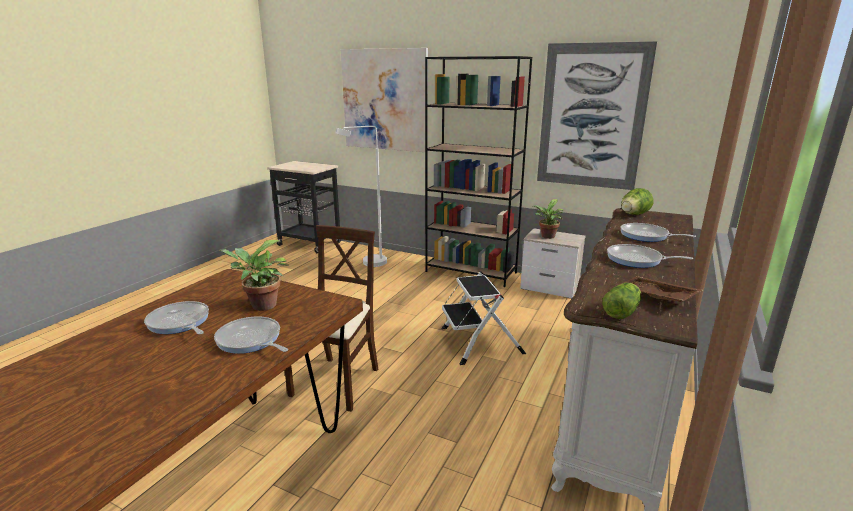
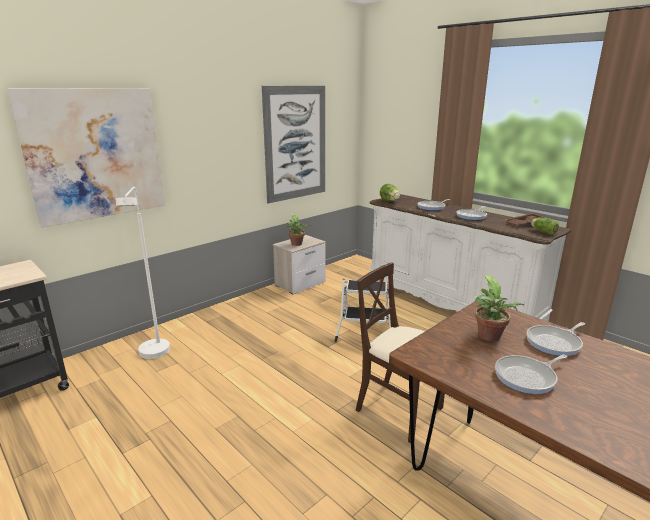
camera: 70 degrees left, 0 degrees up
beige bookcase [425,56,532,287] -> none

